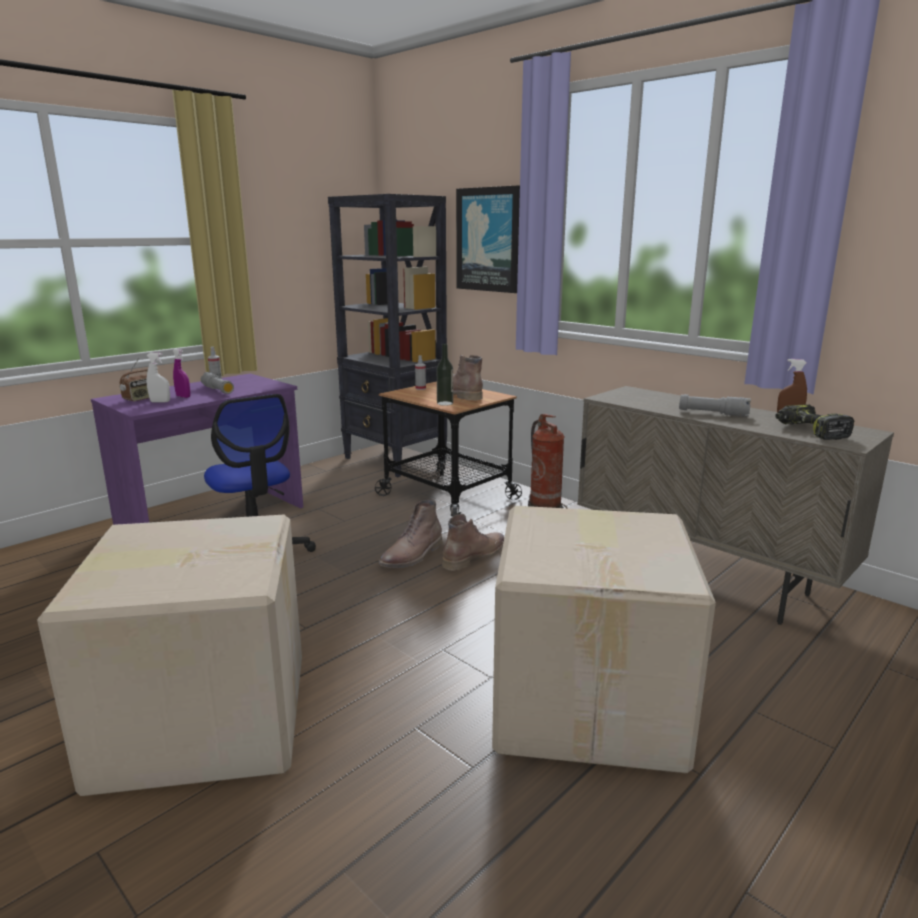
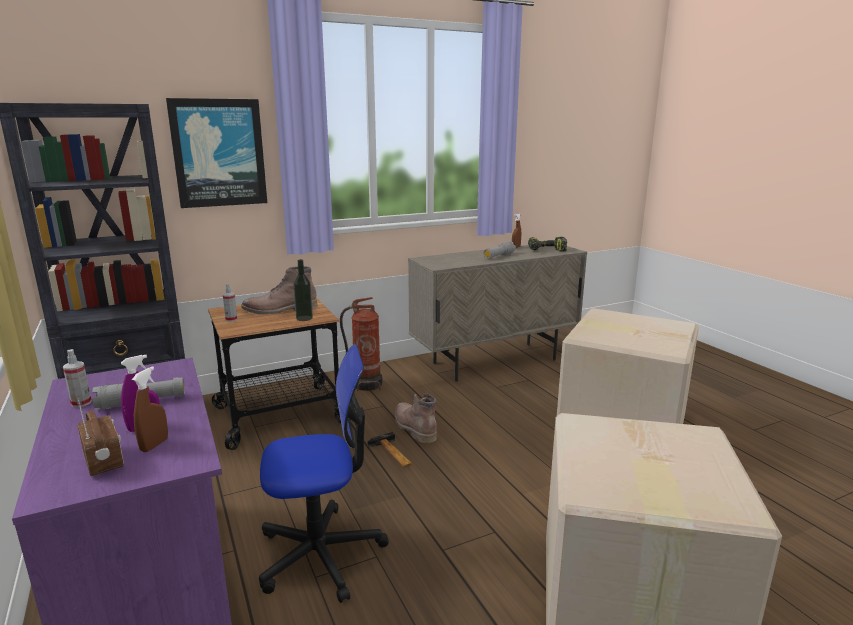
camera: 70 degrees left, 0 degrees up
white spray bottle [146,353,170,403] -> brown spray bottle [132,367,168,452]
brown boot [379,499,443,568] -> hammer [367,432,412,467]

